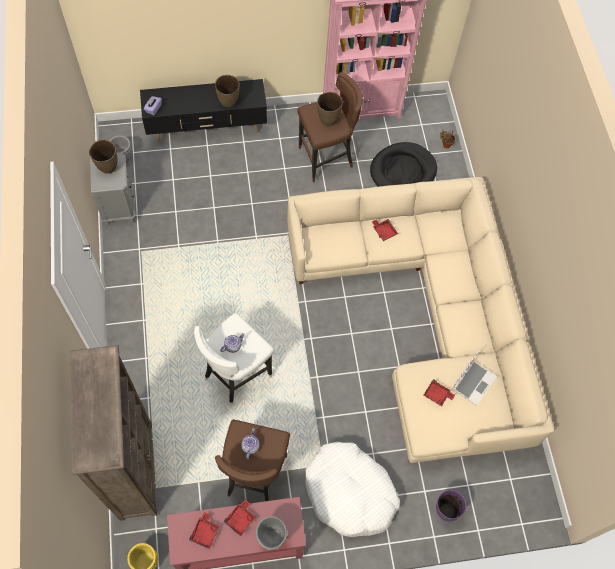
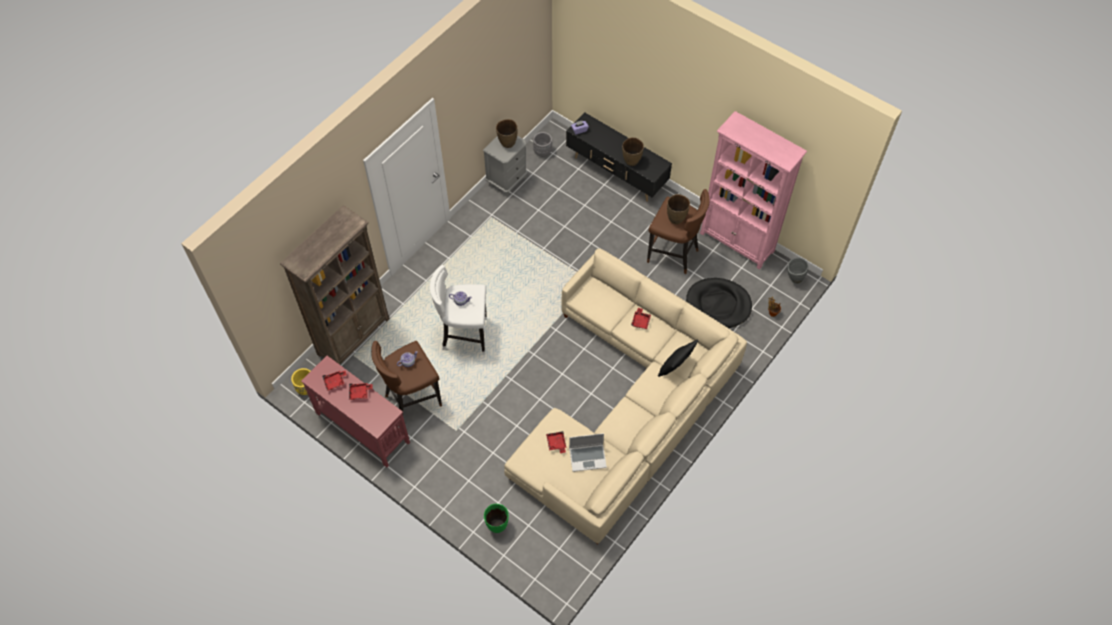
camera: 50 degrees right, 5 degrees down
grey vase [256,516,287,550] -> grey vase moved to [787,258,808,284]
white dog bed [305,442,400,537] -> none
purple vase [436,490,466,521] -> green vase [484,504,509,533]
none -> black pillow [658,340,699,377]

